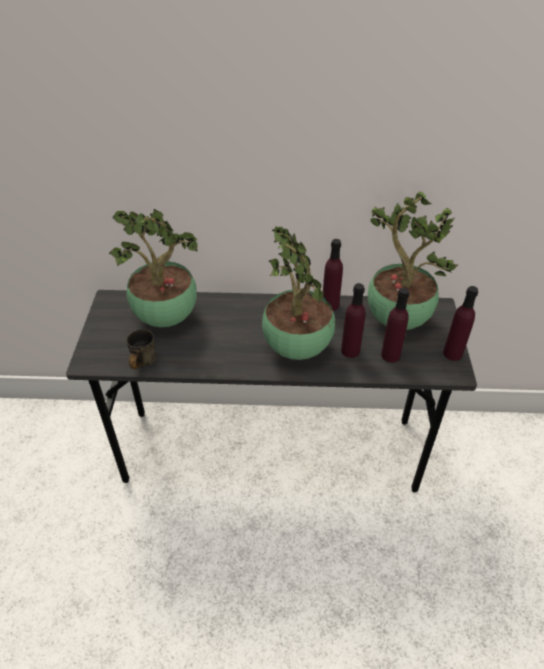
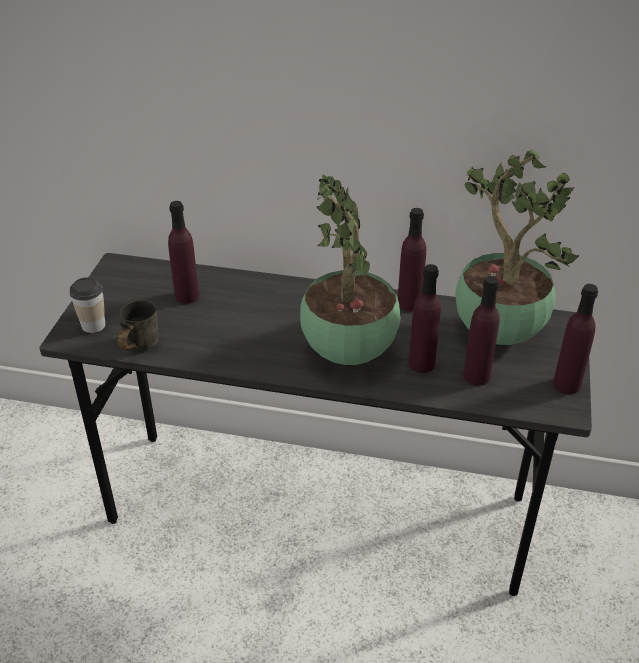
camera: 10 degrees right, 5 degrees down
potted plant [109,209,198,327] -> purple bottle [168,201,199,304]
none -> cup [69,277,106,333]

